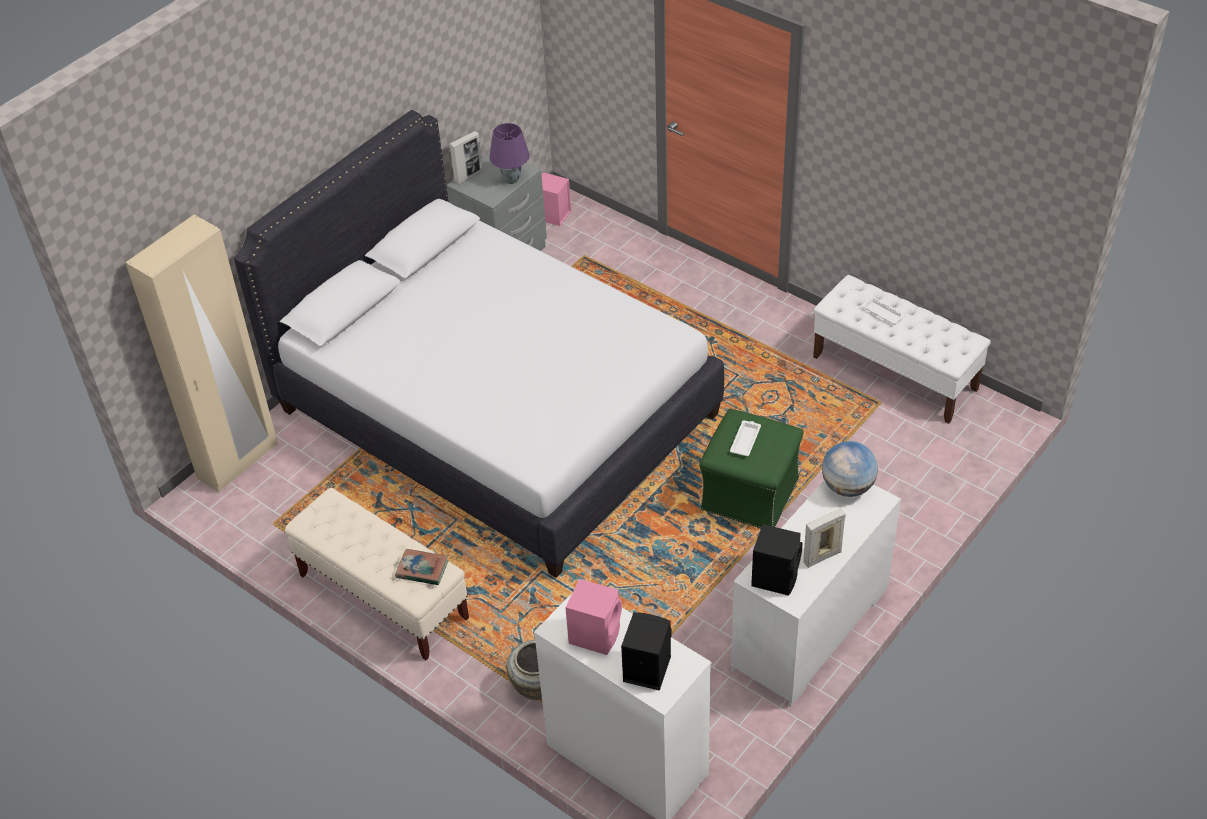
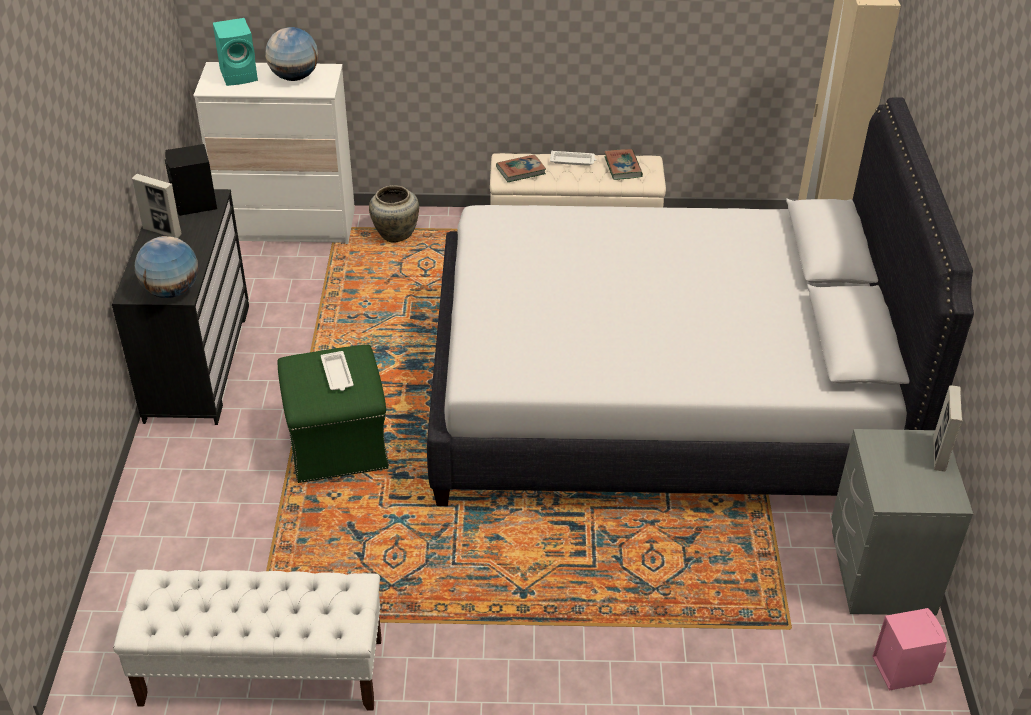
camera: 140 degrees right, 5 degrees down
purple table lamp [489,123,529,184] -> none
pink speaker [565,579,622,655] -> globe [266,27,318,81]
black speaker [621,612,672,691] -> turquoise speaker [213,18,258,86]
white dresser [731,480,901,707] -> black dresser [112,189,249,425]
picture frame [803,508,846,568] -> picture frame turned 90 degrees clockwise [132,174,182,238]
white tray [862,297,906,324] -> white tray moved to [550,150,597,166]
none -> book [604,149,643,180]

